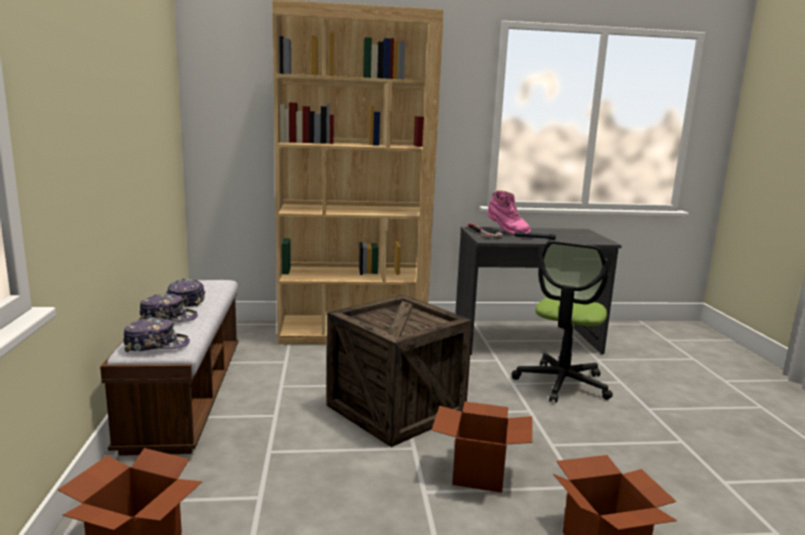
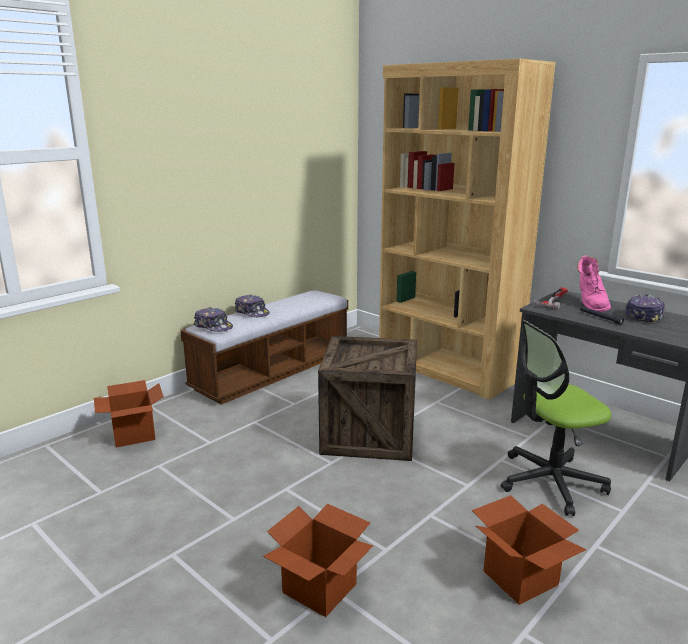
camera: 50 degrees right, 5 degrees up
cap [166,279,205,307] -> cap moved to [625,294,666,324]
cardboard box [432,402,532,493] -> cardboard box moved to [472,495,586,605]

